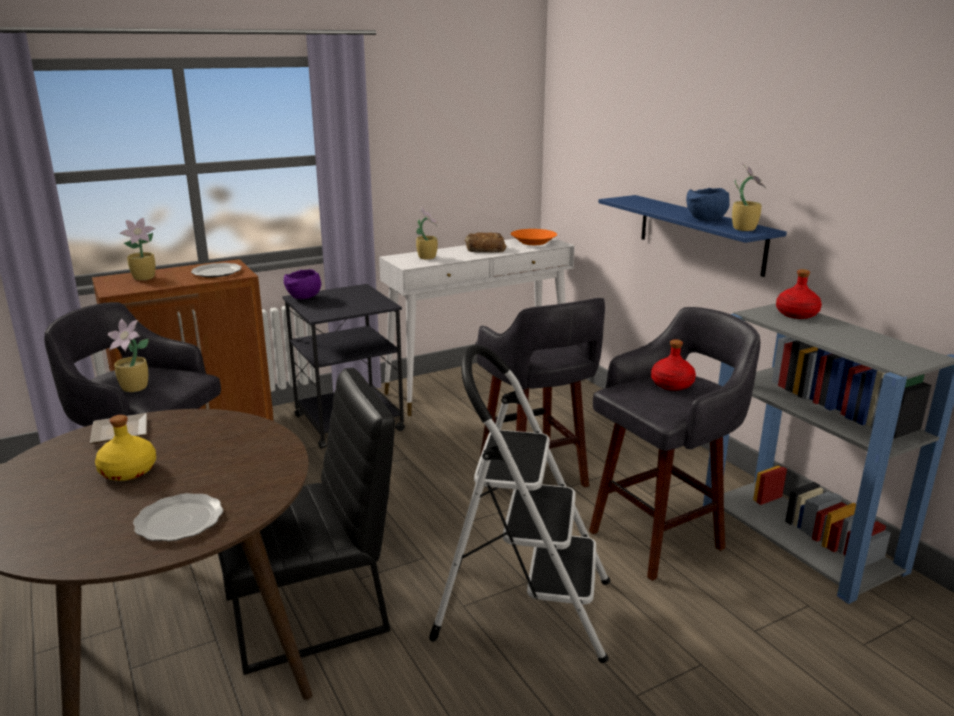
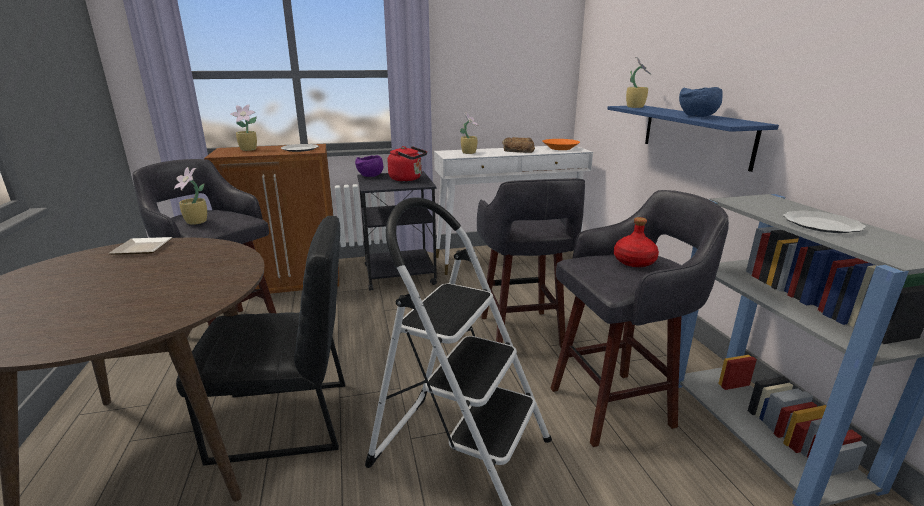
camera: 15 degrees right, 0 degrees up
yellow bottle [95,415,156,481] -> none
plate [133,493,223,541] -> plate moved to [783,211,866,233]
potted plant [732,163,766,231] -> potted plant moved to [626,56,651,108]
red bottle [776,269,822,319] -> none
none -> red kettle [388,146,427,181]

